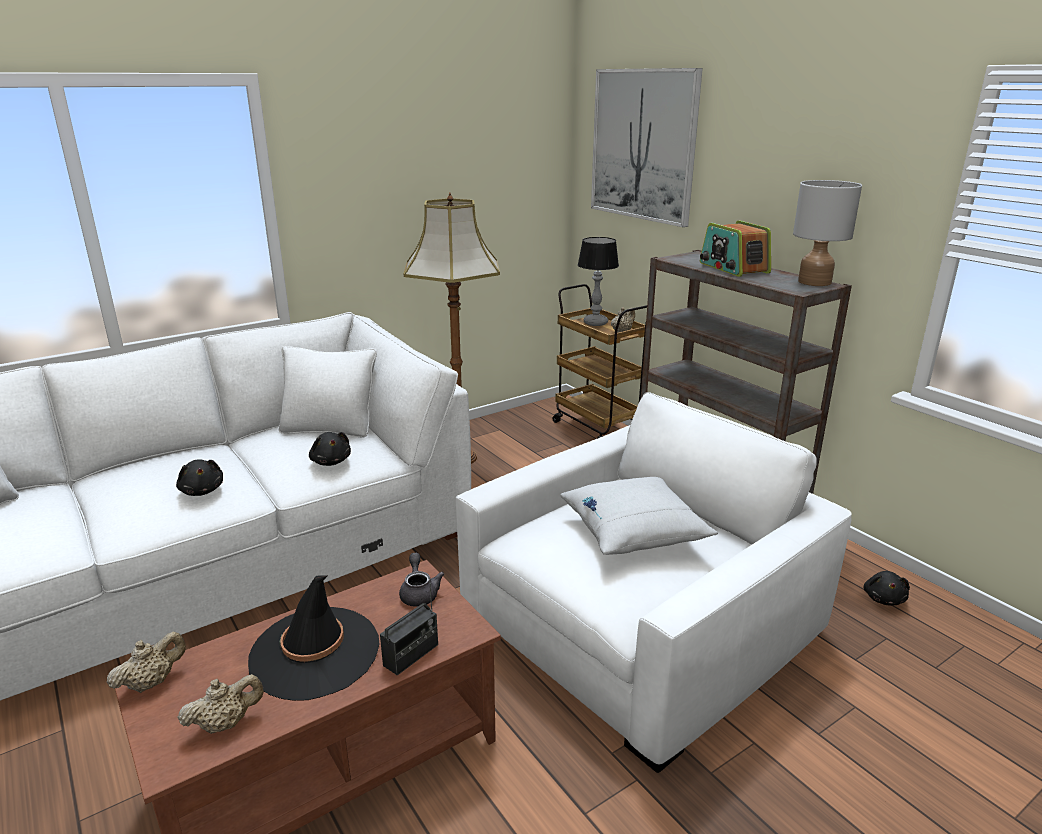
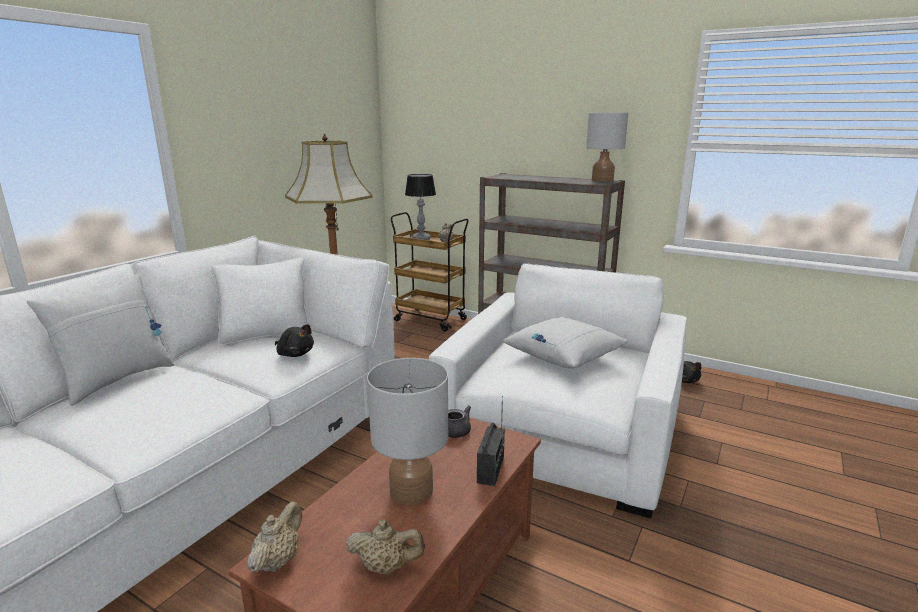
camera: 25 degrees left, 5 degrees down
black plush toy [176,459,223,496] -> none
beige teapot [177,674,264,734] -> beige teapot turned 60 degrees clockwise [346,520,425,574]
black hat [248,576,379,701] -> grey table lamp [367,358,448,505]
picture [591,68,703,227] -> none
radio [700,221,771,277] -> none
none -> grey pillow [27,274,174,406]

